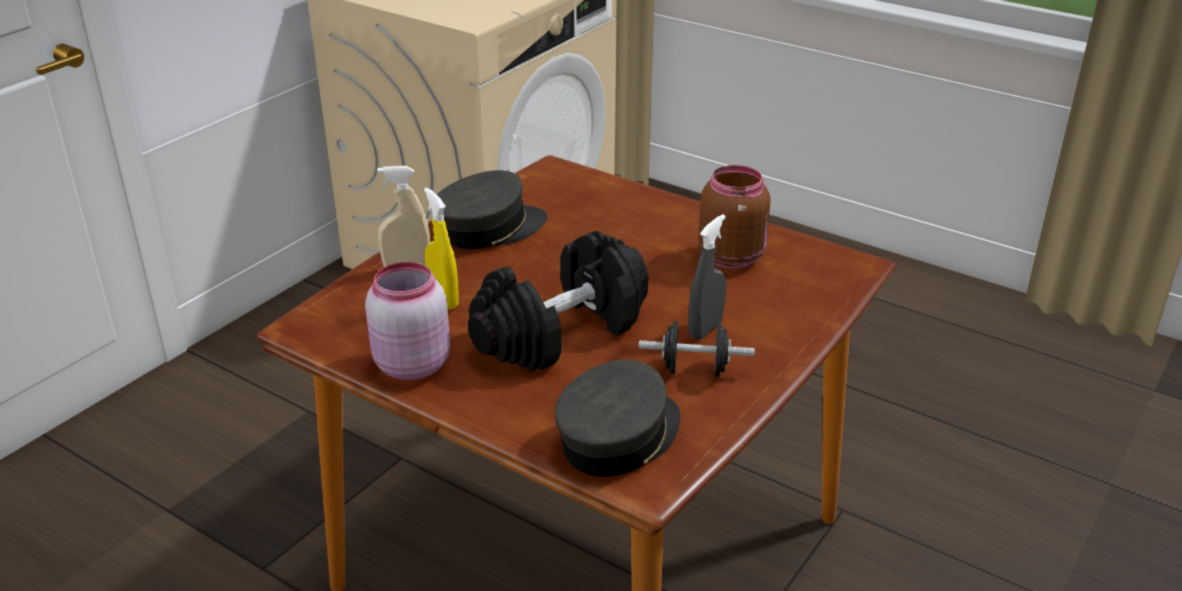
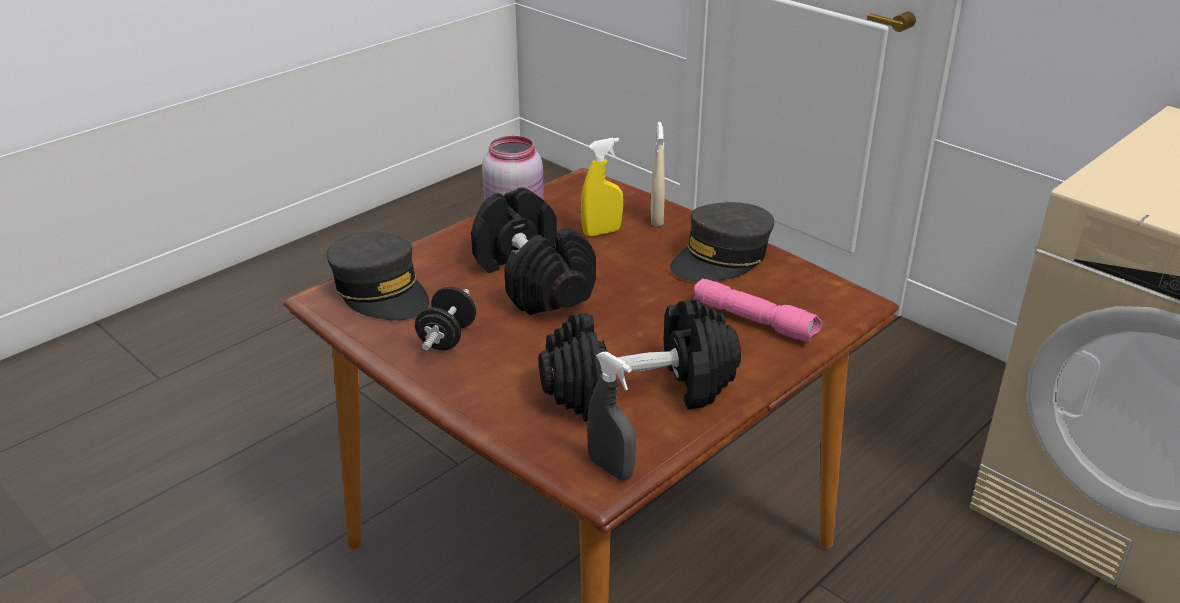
camera: 100 degrees right, 0 degrees up
grey cap [437,170,548,249] -> grey cap turned 75 degrees clockwise [670,202,774,282]
grey spray bottle [688,214,726,340] -> grey spray bottle moved to [587,351,636,480]
brown jar [698,165,770,268] -> black dumbbell [539,299,741,422]
none -> pink flashlight [694,278,822,343]

